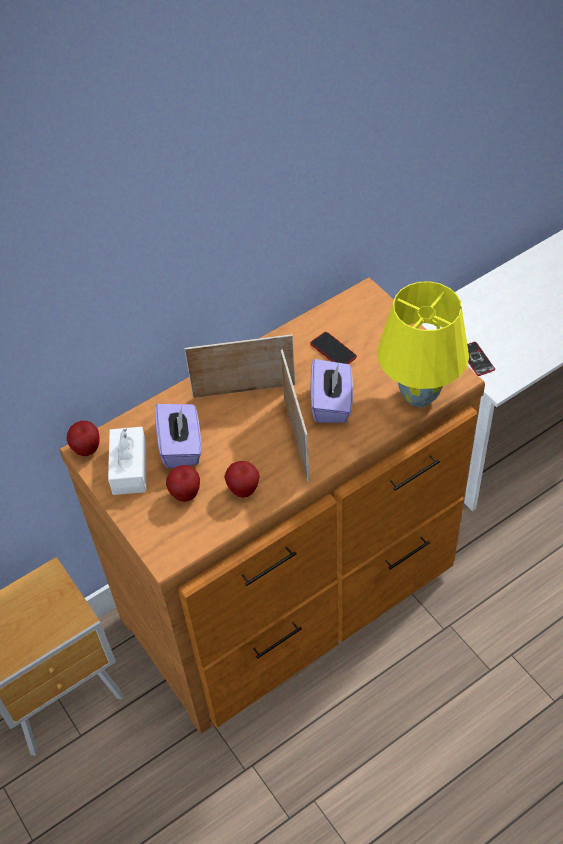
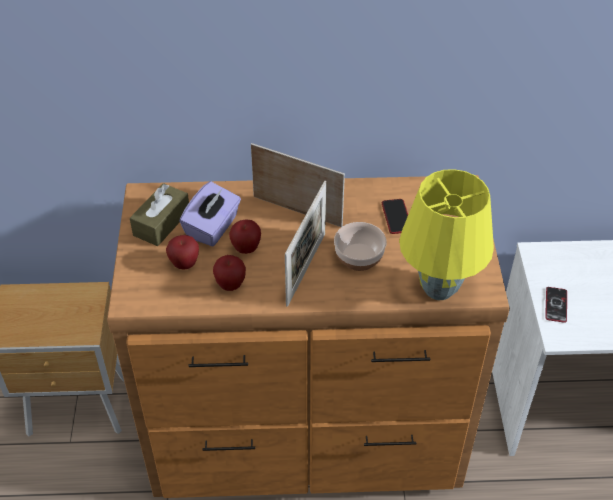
camera: 30 degrees right, 5 degrees down
apple [66,421,100,456] -> apple moved to [229,220,261,254]
white tissue box [108,427,146,495] -> brown tissue box [130,183,189,246]
purple tissue box [311,359,353,423] -> bowl [334,222,387,271]

